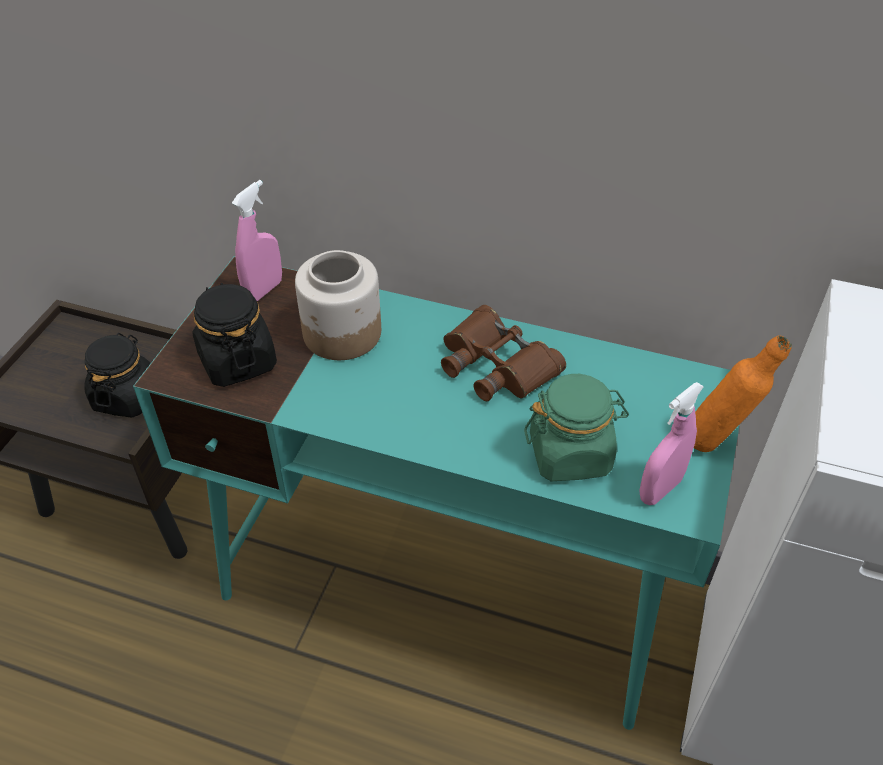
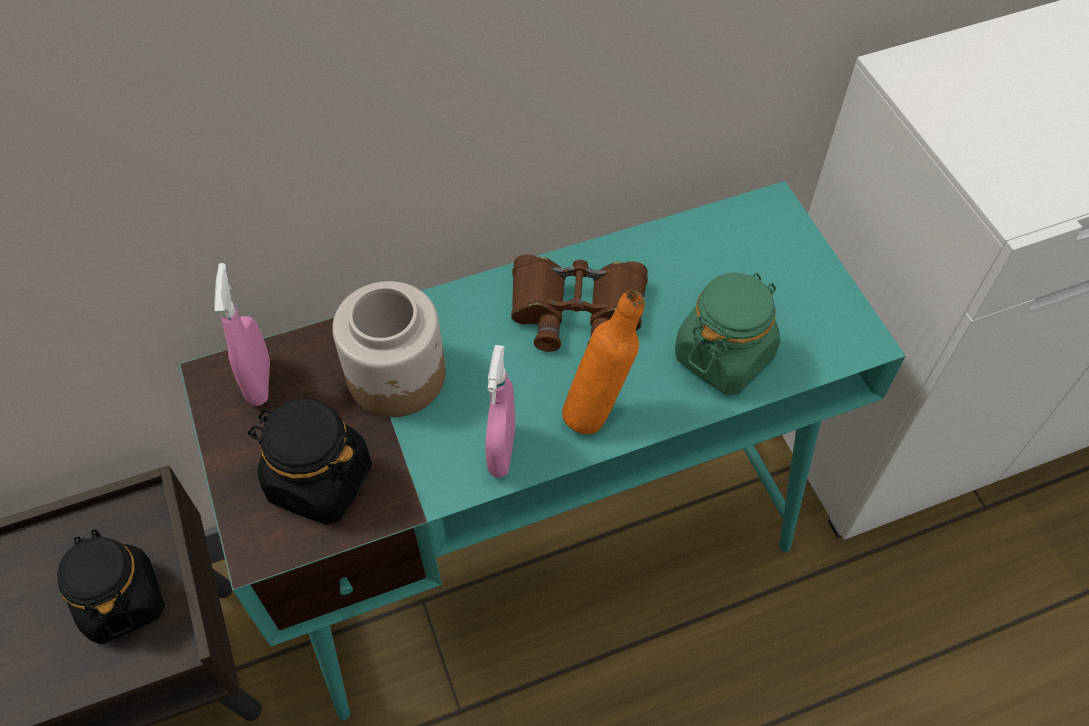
camera: 40 degrees left, 10 degrees up
pink spray bottle [639,382,704,505] -> pink spray bottle moved to [485,345,515,478]
orange bottle [694,336,792,452] -> orange bottle moved to [562,290,645,434]

